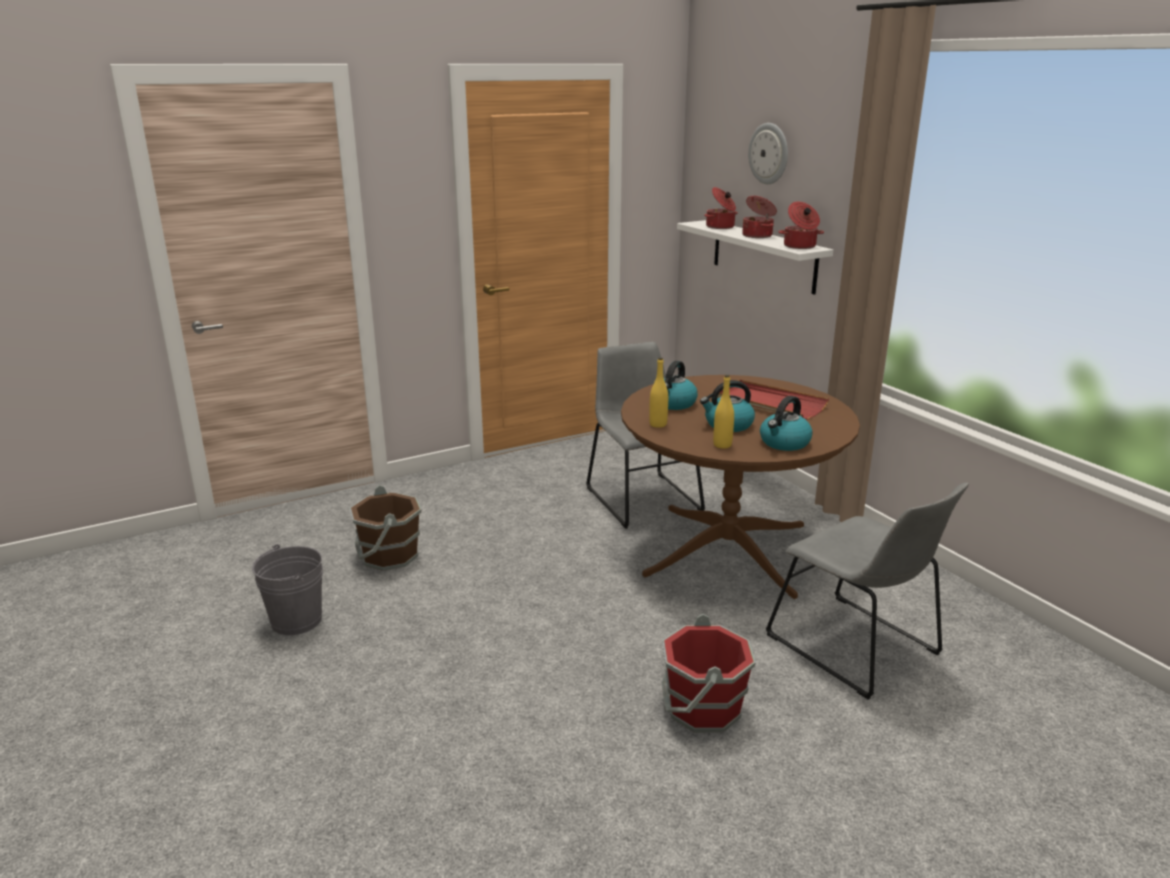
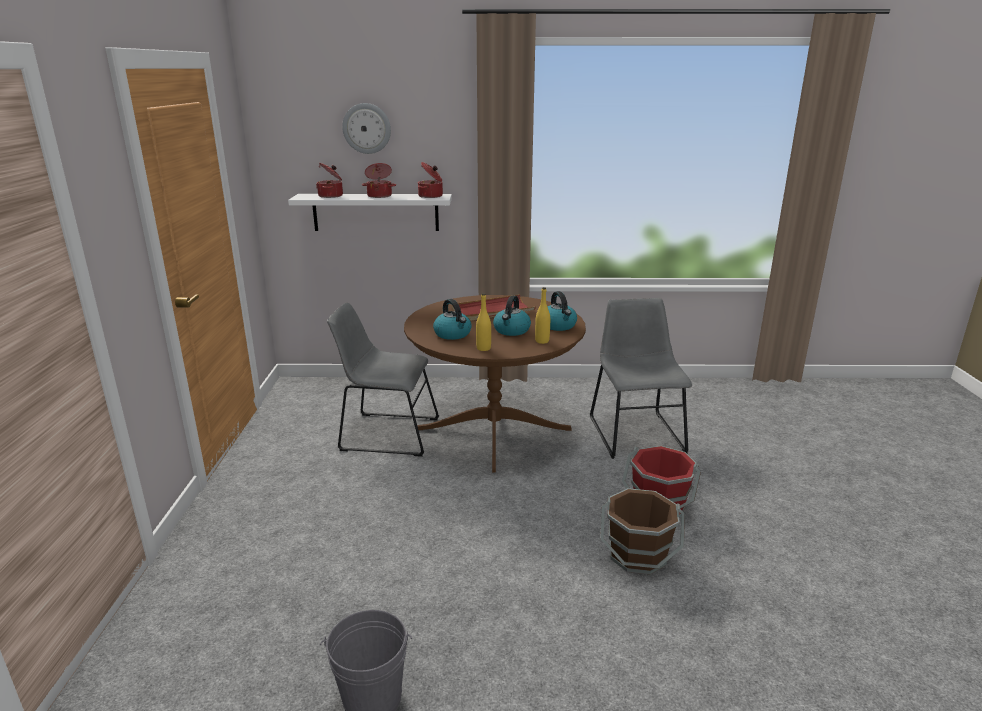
camera: 60 degrees left, 0 degrees up
brown bucket [350,485,421,571] -> brown bucket moved to [600,488,685,574]
grey chair [766,483,969,700] -> grey chair turned 90 degrees counterclockwise [590,298,692,459]

